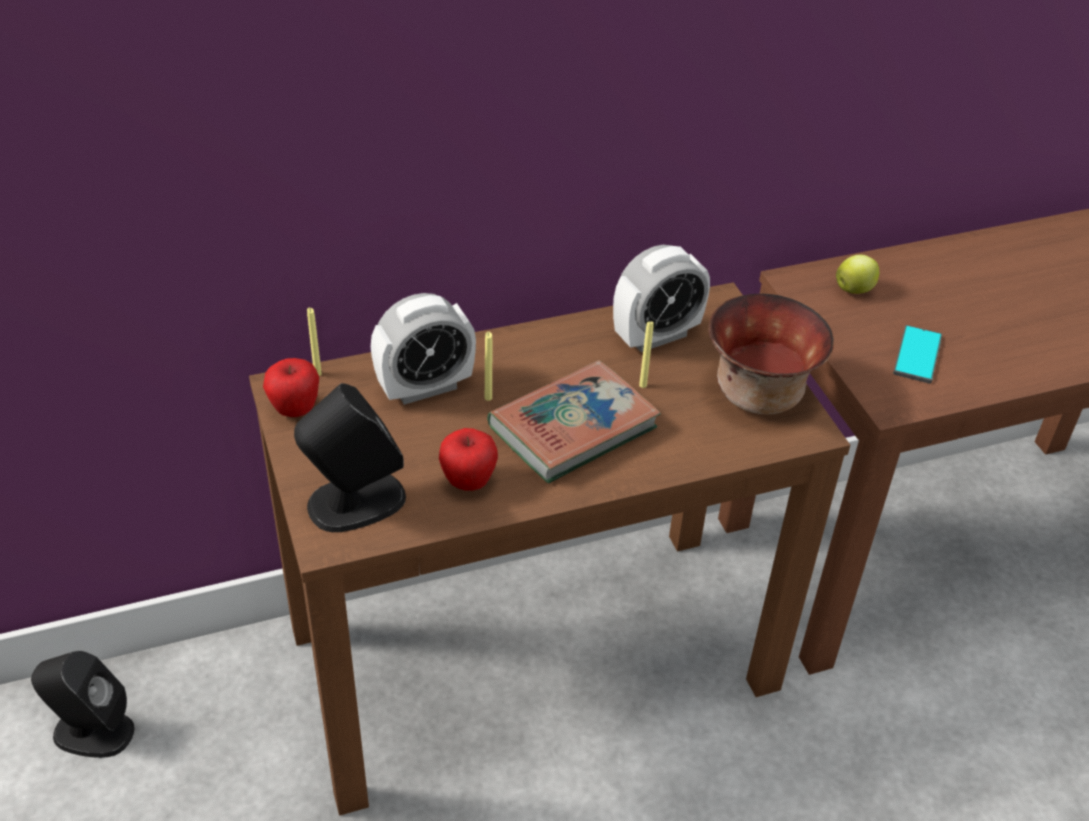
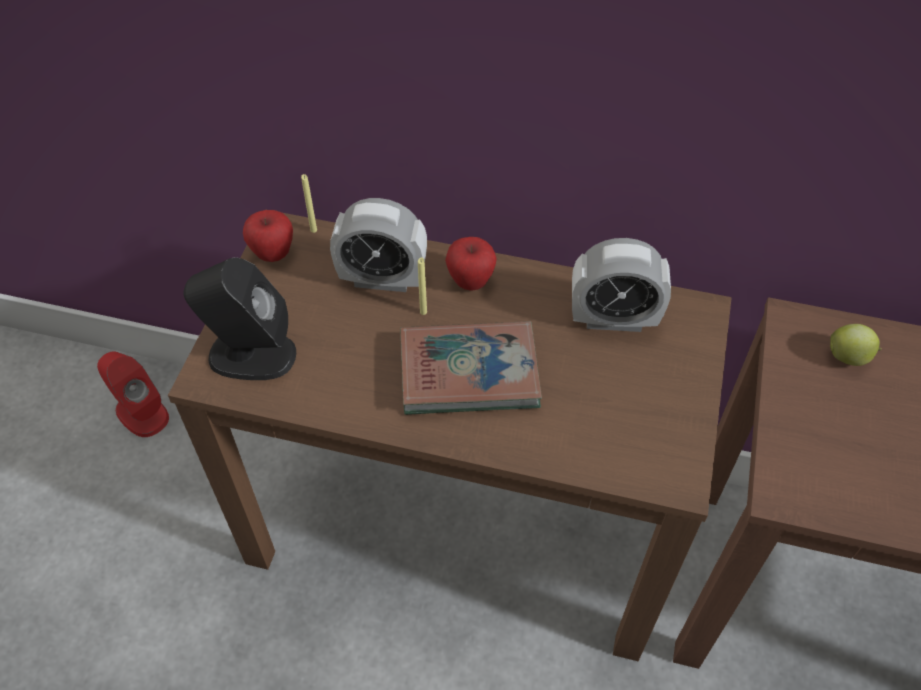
camera: 35 degrees right, 10 degrees up
black speaker [31,651,135,758] -> red speaker [97,351,169,437]
apple [439,428,498,491] -> apple moved to [445,237,497,291]
yellow candle [639,320,654,388] -> none
bowl [709,294,834,414] -> none
phone [893,325,942,384] -> none

